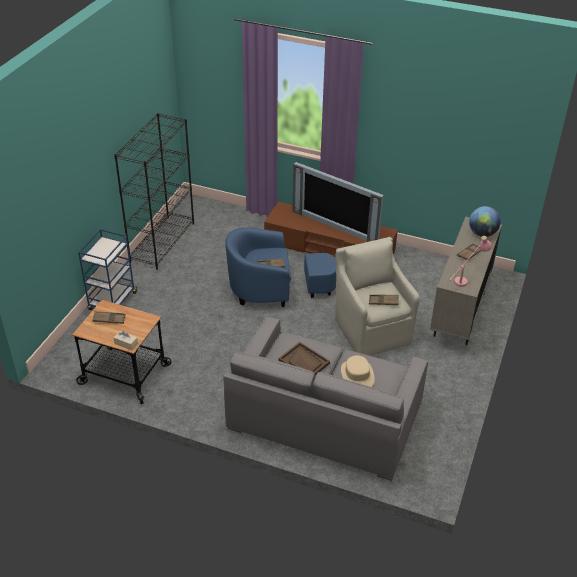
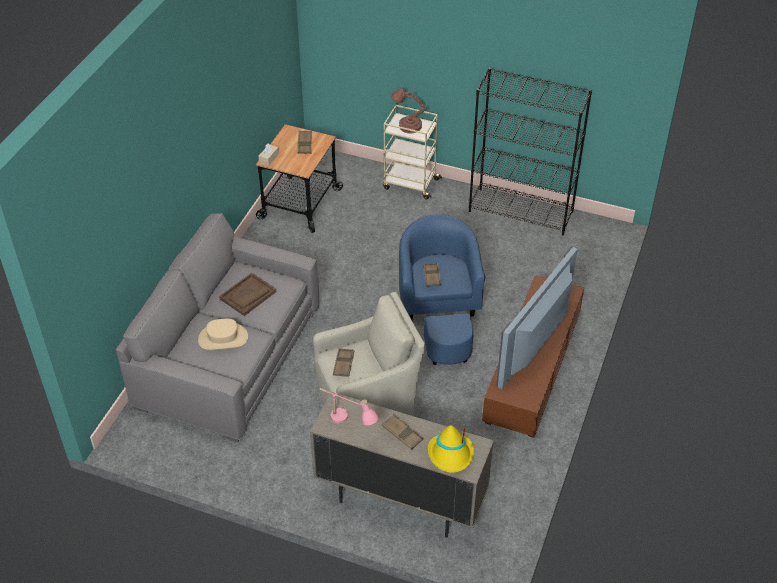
camera: 90 degrees right, 5 degrees up
blue cart [78,229,137,310] -> beige cart [383,105,442,199]
globe [469,206,501,237] -> yellow hat [428,425,474,473]
none -> brown table lamp [391,89,427,133]

